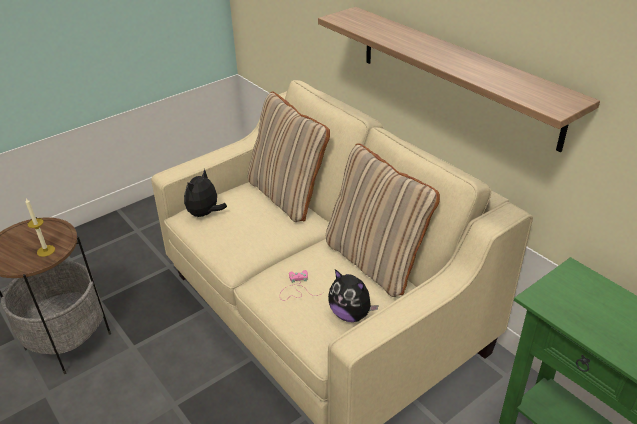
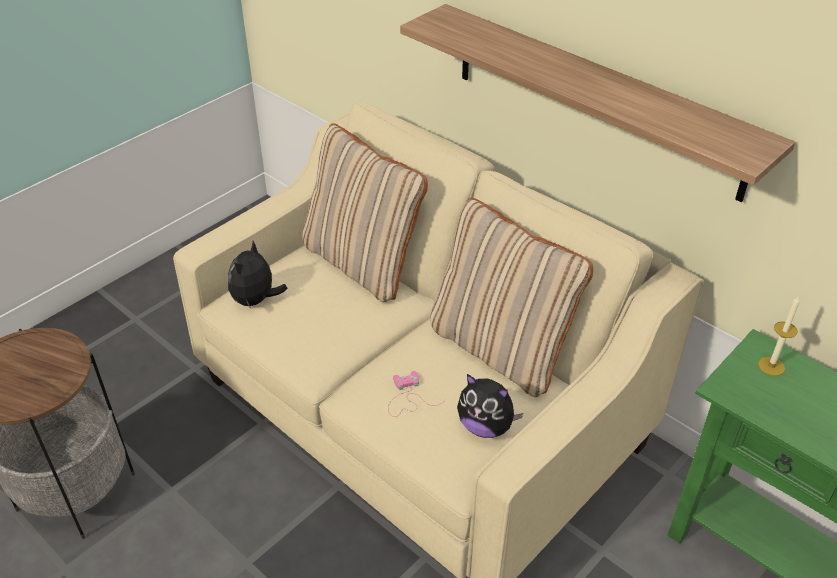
camera: 10 degrees left, 5 degrees up
candle [26,198,55,257] -> candle moved to [758,296,800,376]

